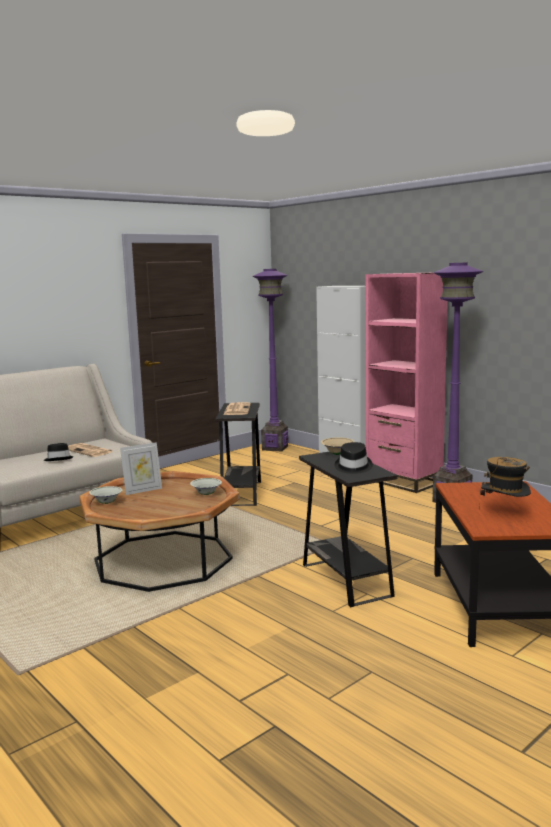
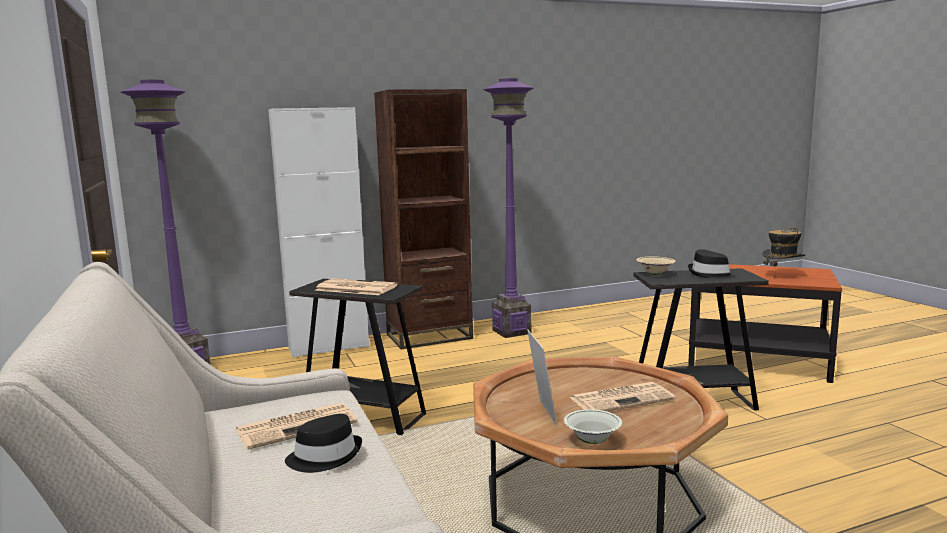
camera: 70 degrees left, 0 degrees up
white bowl [190,478,222,495] -> none
pink bookcase [366,273,448,493] -> brown bookcase [374,89,473,349]
none -> newspaper [570,382,675,411]

